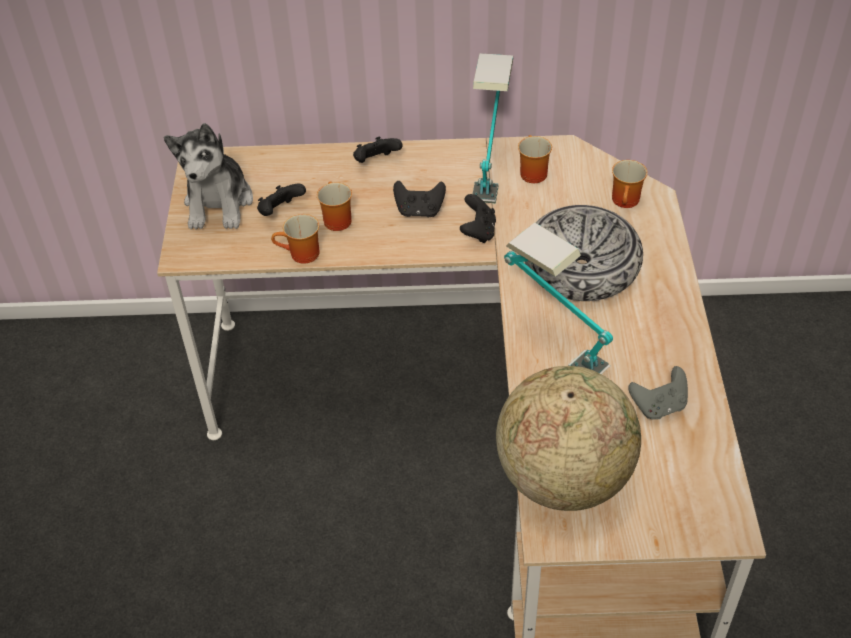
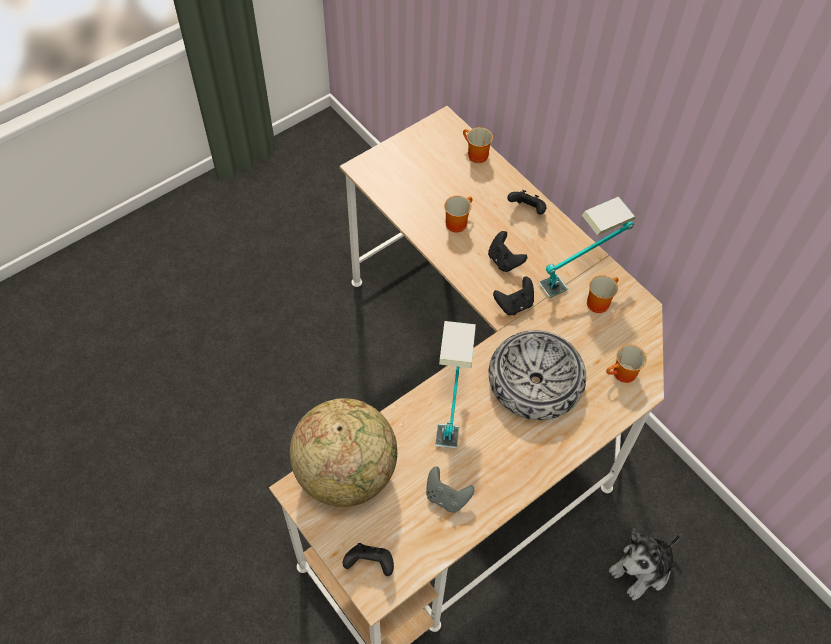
camera: 50 degrees right, 10 degrees up
plush toy [164,123,253,229] -> plush toy moved to [609,528,681,600]
black game controller [257,184,306,216] -> black game controller moved to [343,543,394,576]
mug [271,214,319,264] -> mug moved to [463,127,493,163]

